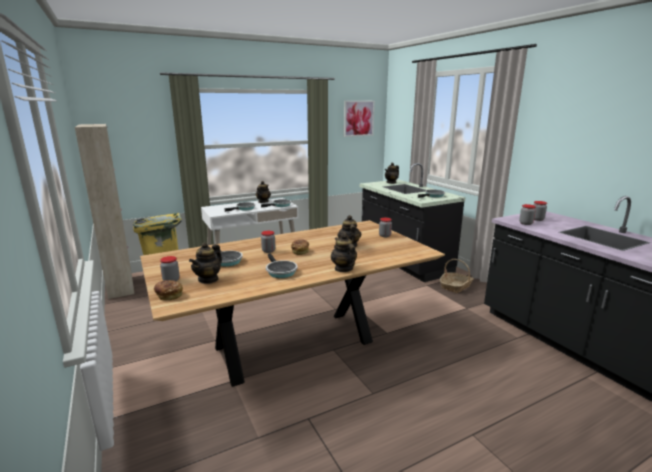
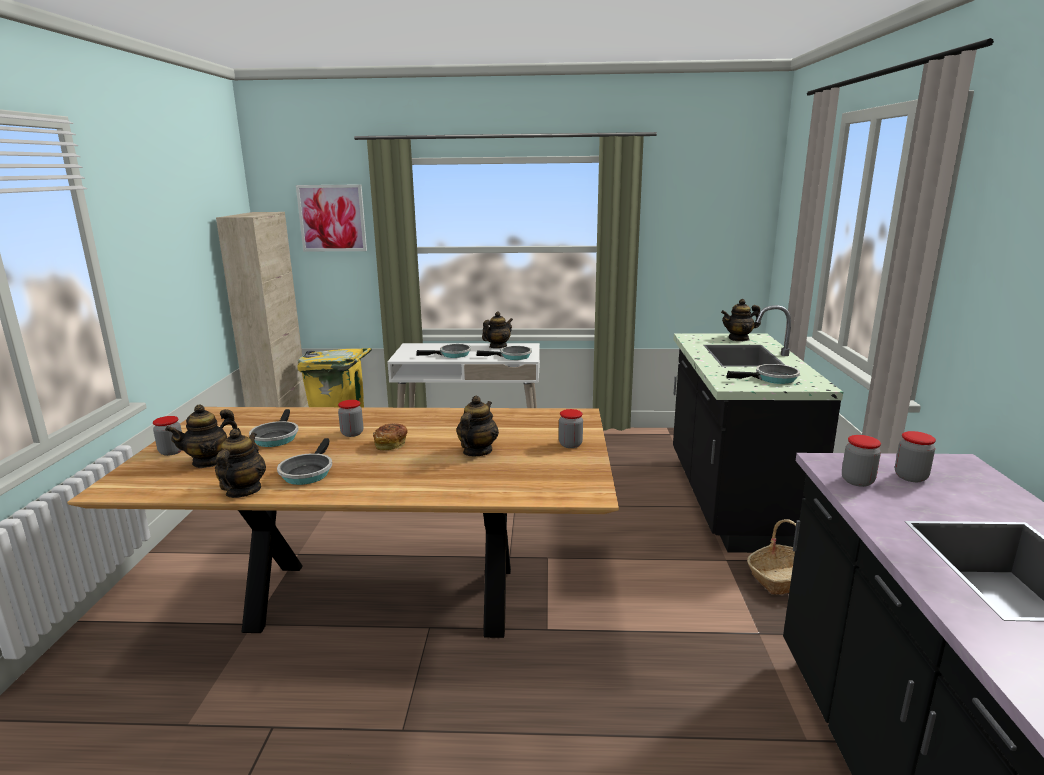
camera: 30 degrees right, 0 degrees up
bread [154,280,183,300] -> none
teapot [331,233,357,272] -> teapot moved to [215,429,266,498]
picture [344,101,375,137] -> picture moved to [296,184,367,251]

